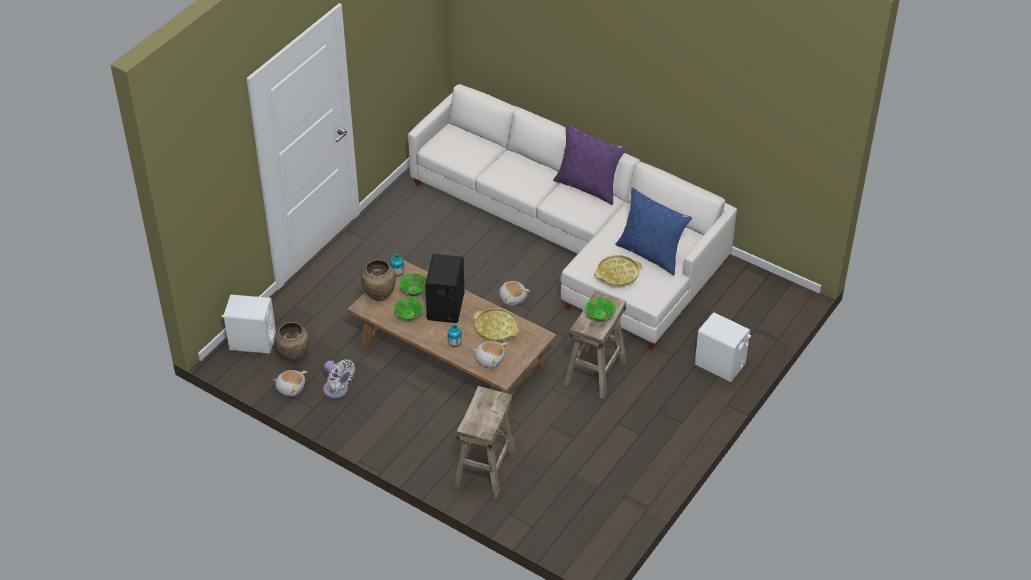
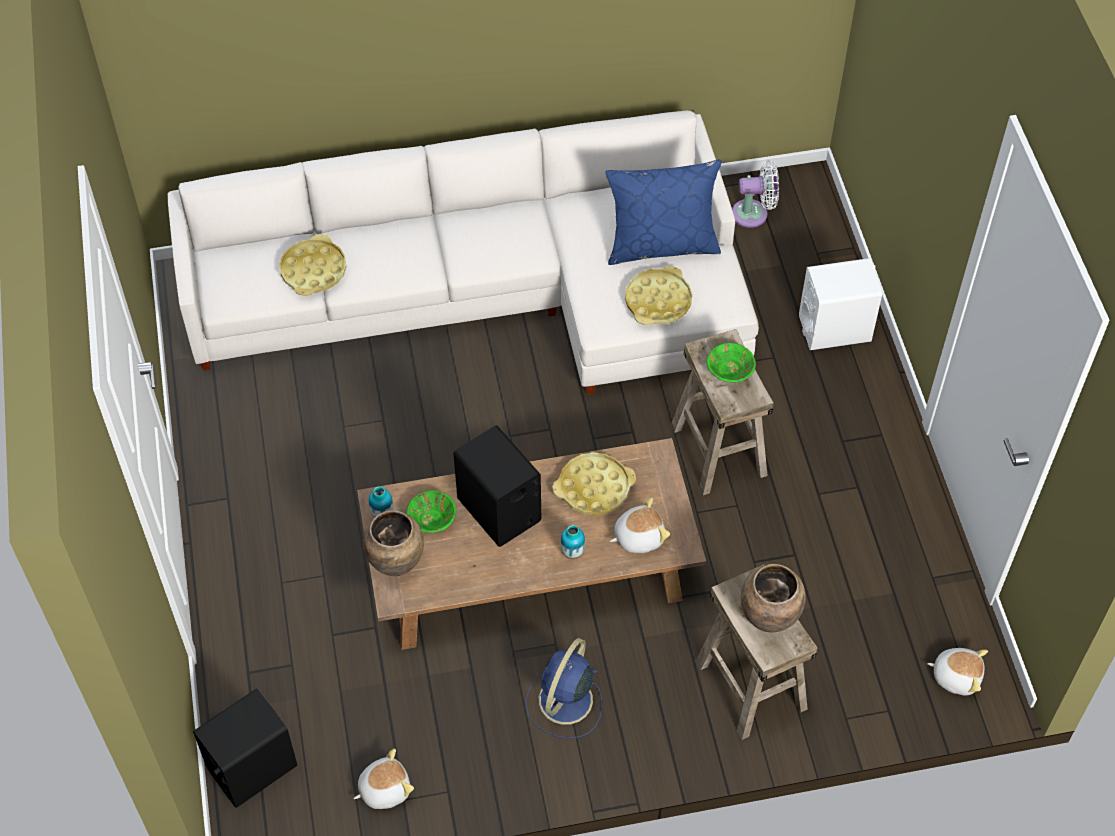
camera: 45 degrees left, 10 degrees up
white speaker [222,295,276,354] -> black speaker [193,689,298,808]
brown vase [275,322,309,363] -> brown vase moved to [741,564,806,632]
white fan [323,359,355,399] -> white fan moved to [732,160,779,228]
green bowl [394,298,423,320] -> none
plush toy [499,281,530,306] -> plush toy moved to [927,648,988,695]
purple pillow [553,124,627,205] -> none
none -> yellow tray [280,234,346,296]
none -> blue fan [526,638,602,739]

